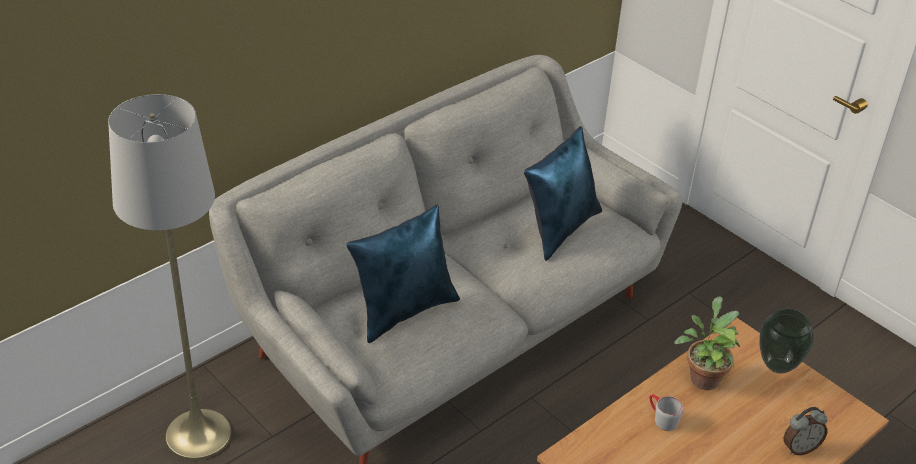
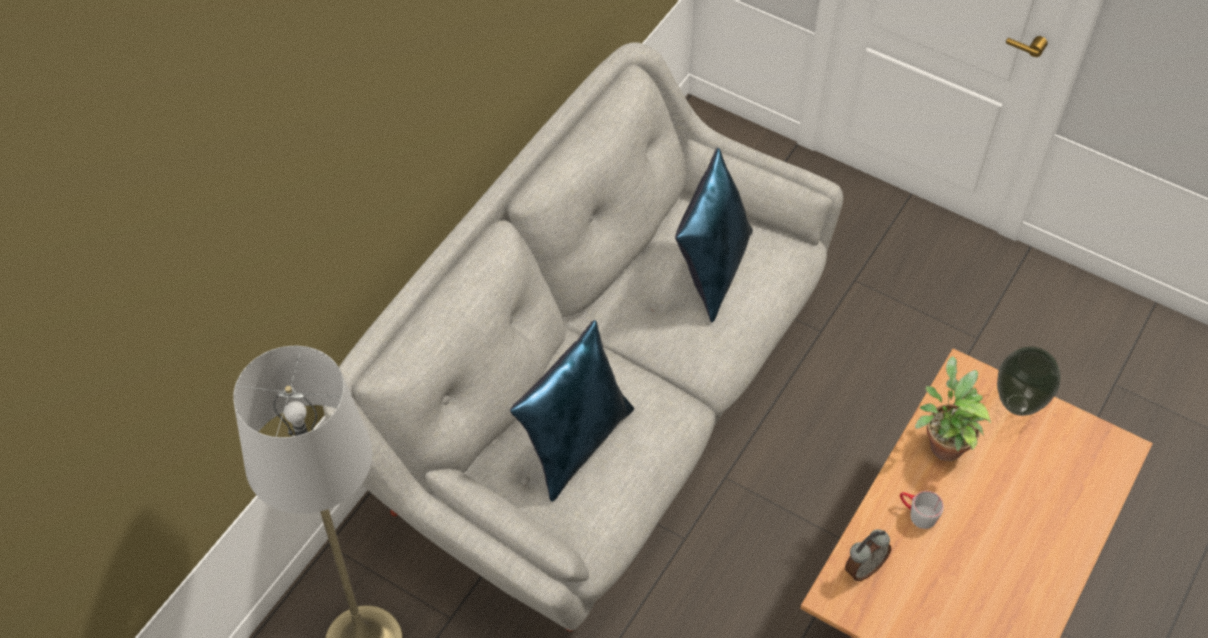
camera: 15 degrees left, 15 degrees up
alarm clock [784,407,828,455] -> alarm clock moved to [845,529,891,581]

